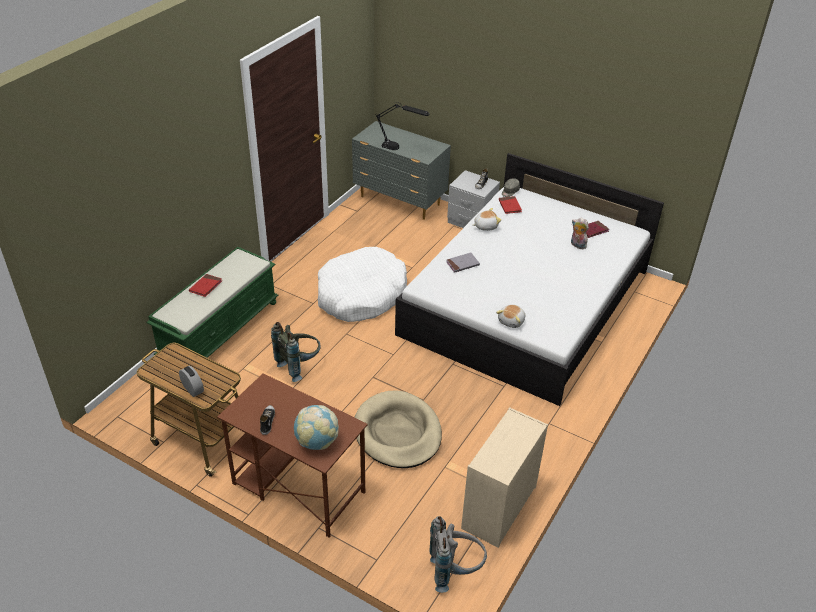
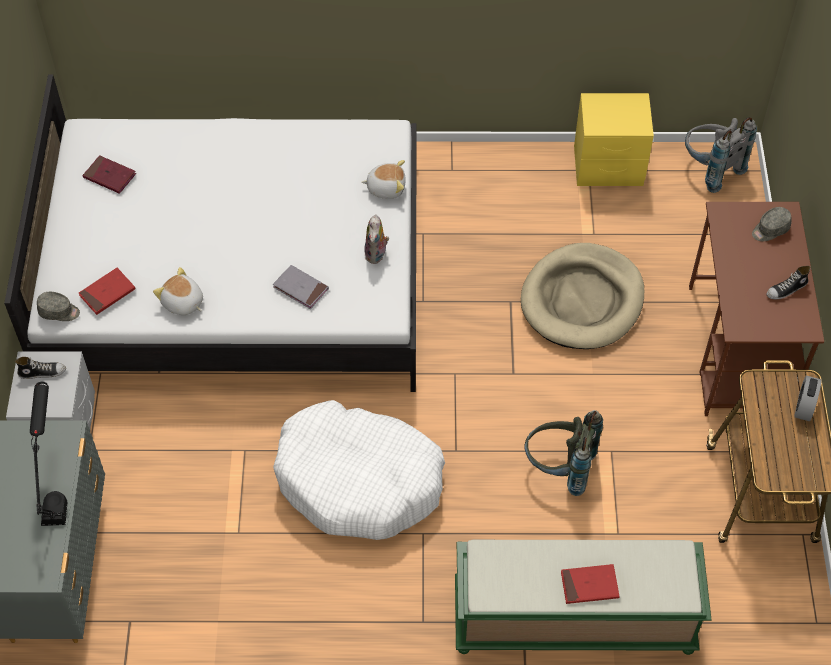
camera: 120 degrees left, 15 degrees up
globe [294,405,339,450] -> grey cap [752,207,792,241]
beige dresser [461,407,548,548] -> yellow nightstand [574,93,654,186]
plush toy [571,218,589,249] -> plush toy moved to [364,215,389,264]

